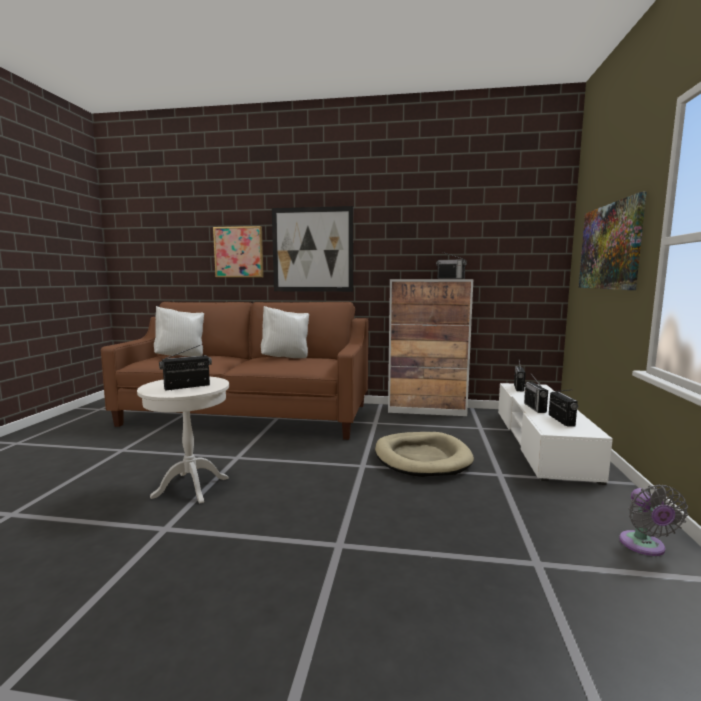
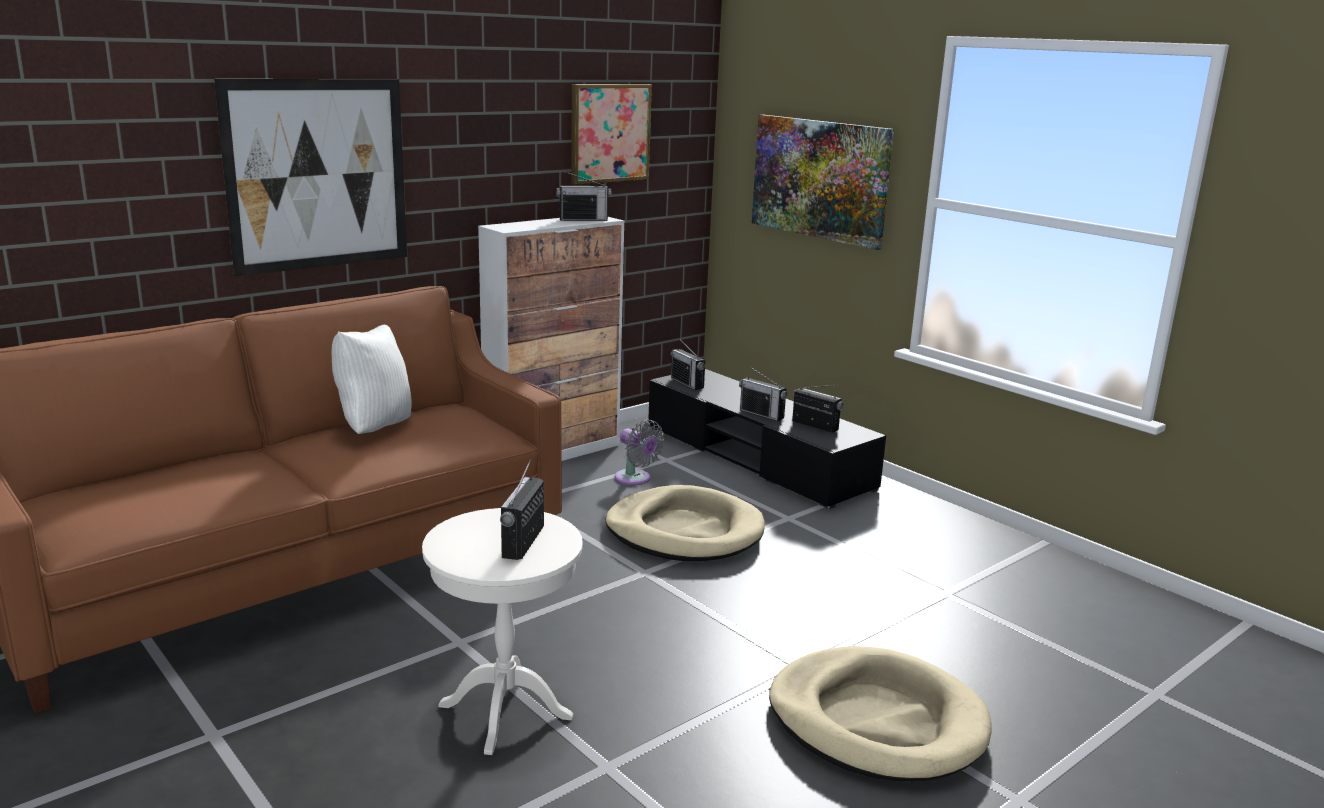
camera: 50 degrees left, 10 degrees up
white pillow [154,306,204,356] -> none
picture [213,226,264,277] -> picture moved to [571,84,652,185]
white tv stand [498,383,613,485] -> black tv stand [648,369,886,509]
grey fan [619,484,688,556] -> grey fan moved to [615,420,664,486]
none -> beige dog bed [769,646,992,781]

